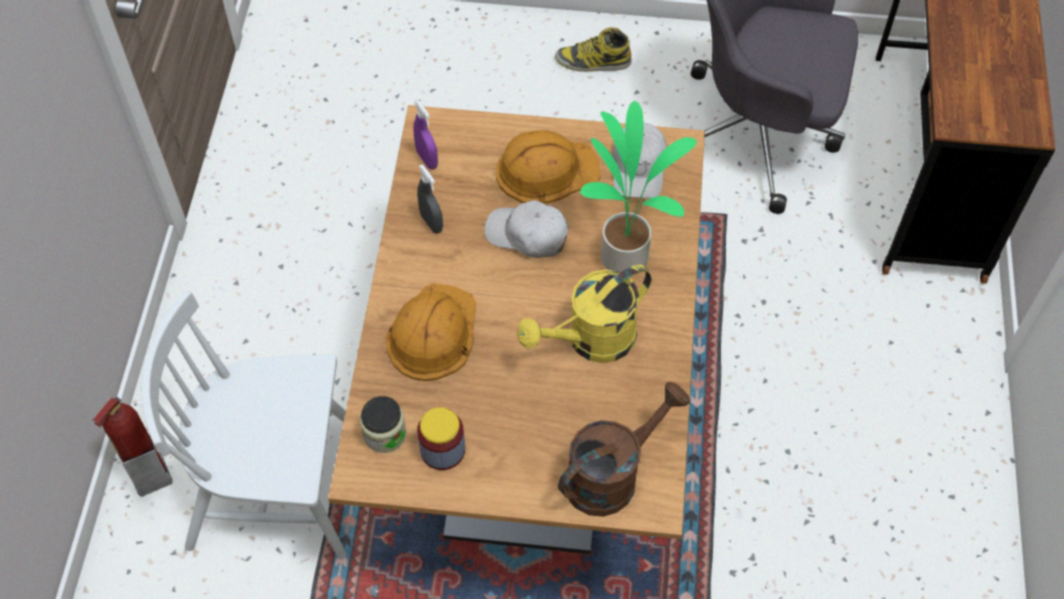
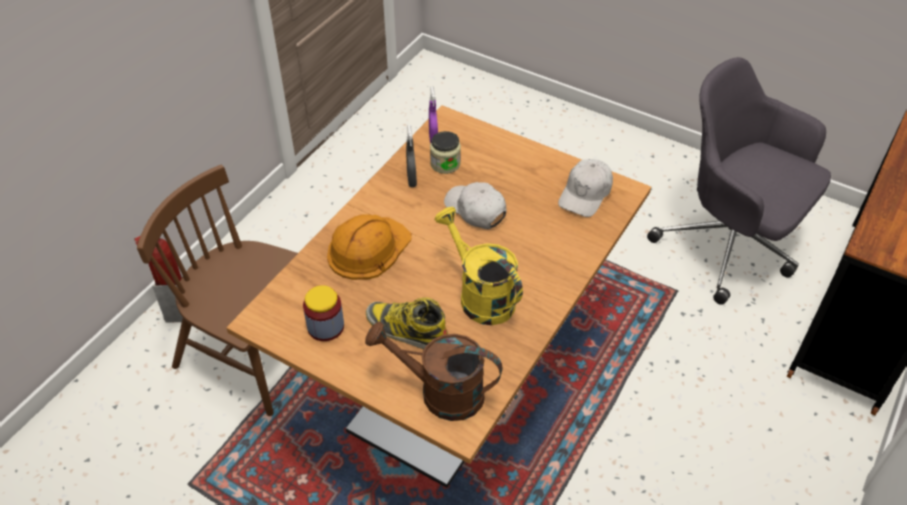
camera: 25 degrees right, 10 degrees down
white chair [142,290,347,559] -> brown chair [137,165,298,416]
jar [360,396,406,453] -> jar moved to [430,131,461,174]
orange hard hat [496,130,601,204] -> none
yellow watering can [517,265,652,363] -> yellow watering can turned 60 degrees clockwise [435,207,523,325]
boot [555,27,631,72] -> boot moved to [366,297,448,349]
brown watering can [558,382,690,517] -> brown watering can turned 150 degrees counterclockwise [365,322,502,421]
potted plant [580,101,697,272] -> none

